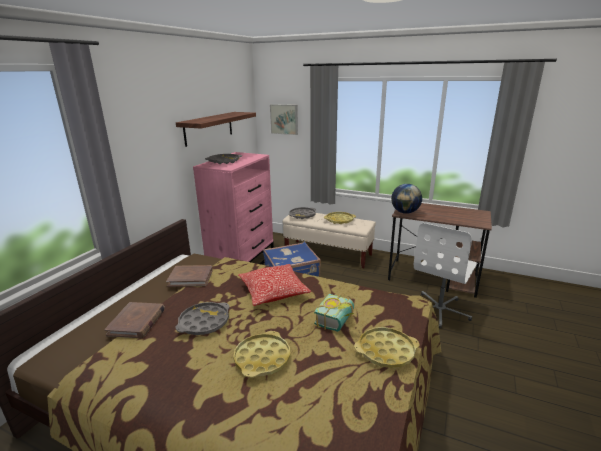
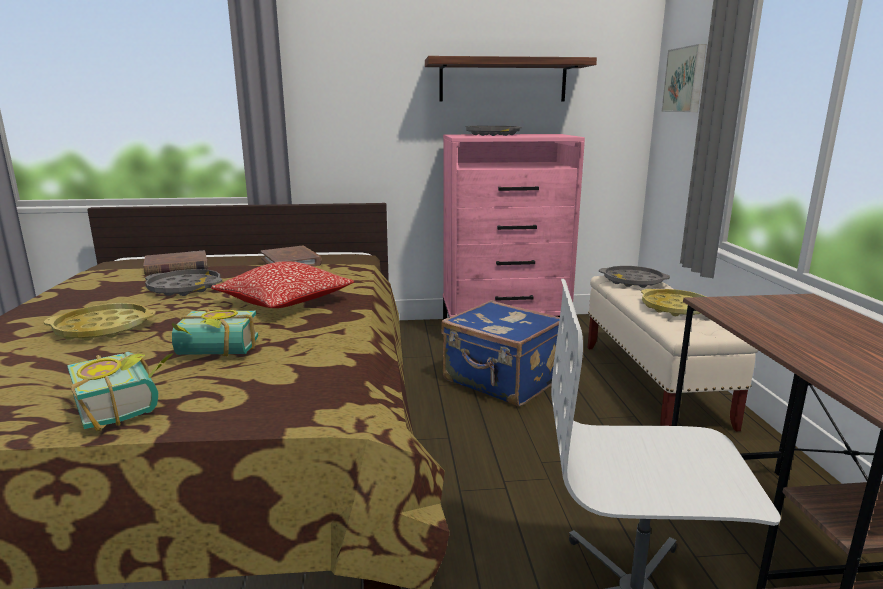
camera: 60 degrees right, 5 degrees down
yellow tray [354,327,420,368] -> book [67,352,173,431]
globe [391,184,422,214] -> none

